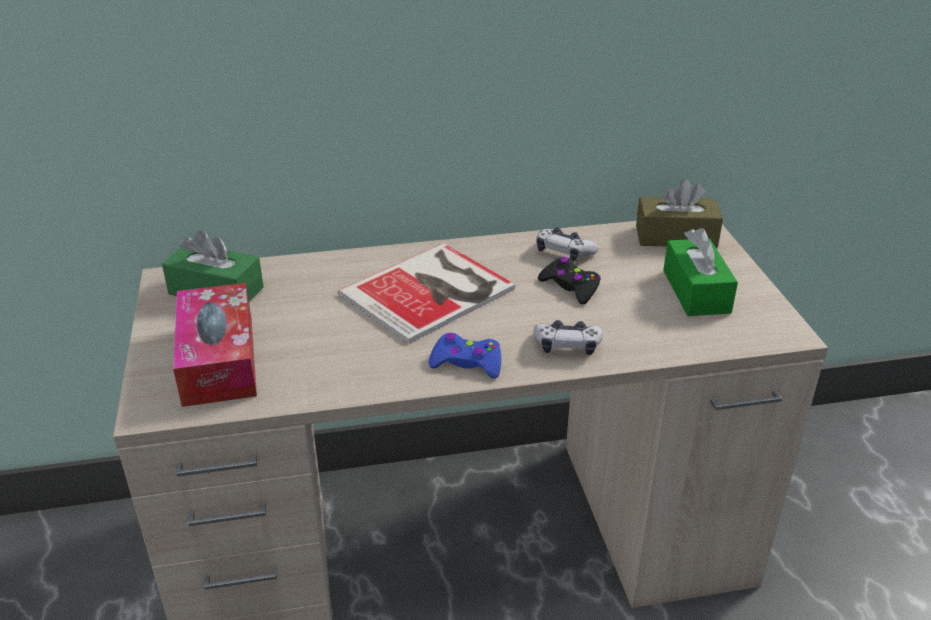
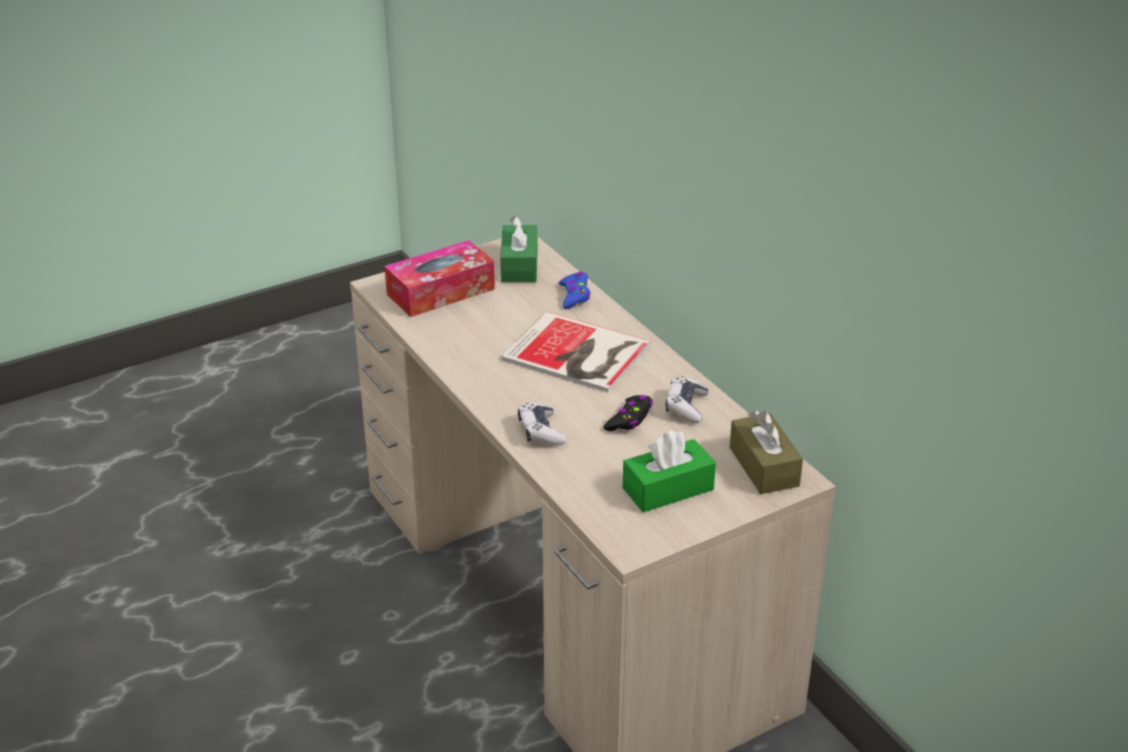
camera: 70 degrees right, 0 degrees up
blue game controller [429,333,501,378] -> blue game controller moved to [559,272,591,309]

